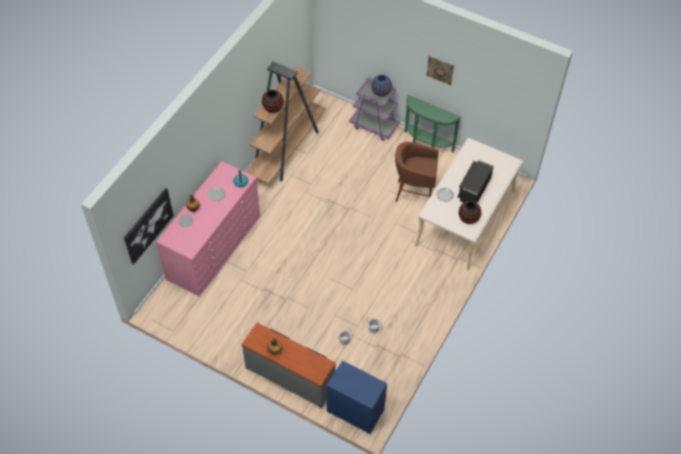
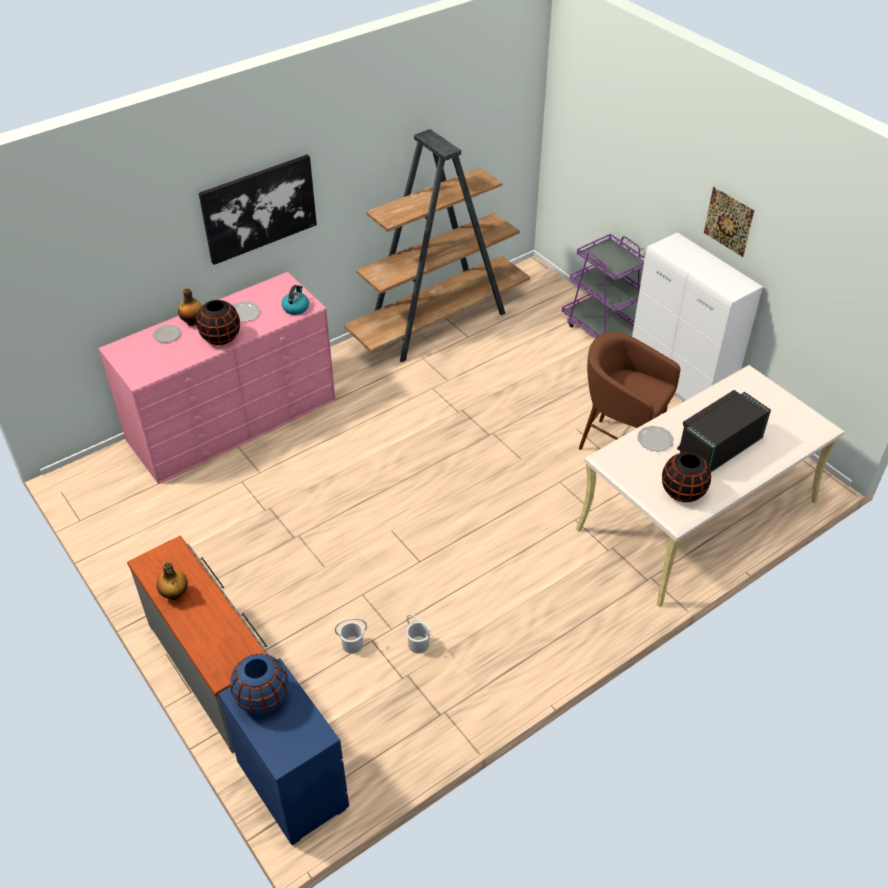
camera: 25 degrees right, 10 degrees down
picture [124,188,174,264] -> picture moved to [199,154,317,265]
black vase [262,90,284,113] -> black vase moved to [196,300,240,345]
blue vase [371,75,392,96] -> blue vase moved to [230,654,288,714]
green console table [405,95,461,152] -> white cabinet [632,232,763,401]

